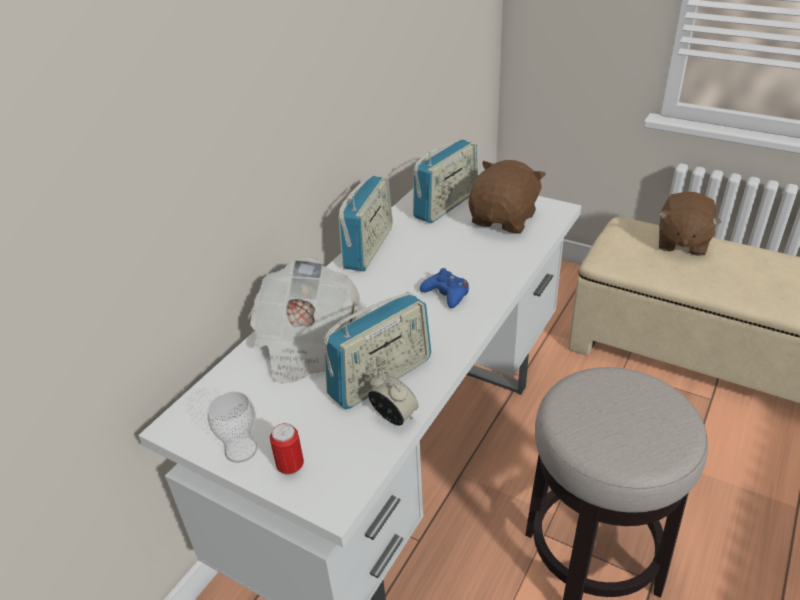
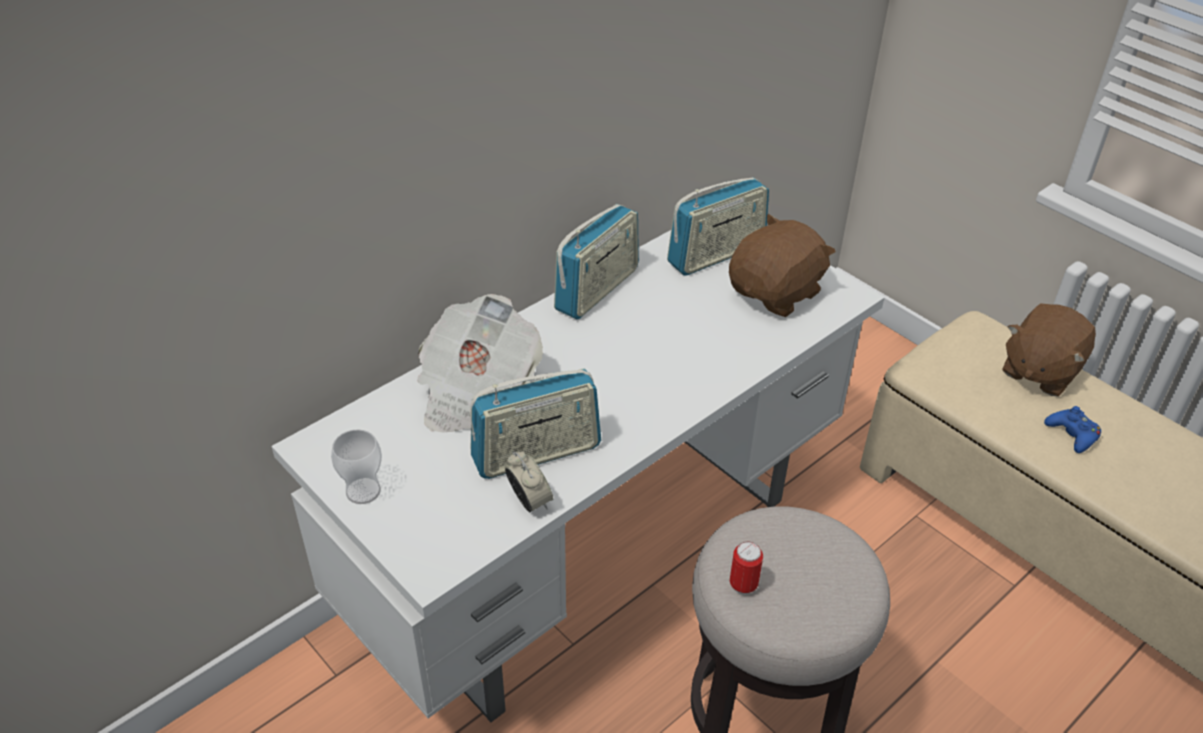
camera: 15 degrees right, 5 degrees up
can [270,423,304,475] -> can moved to [730,542,763,594]
blue game controller [420,268,469,308] -> blue game controller moved to [1044,406,1101,453]

